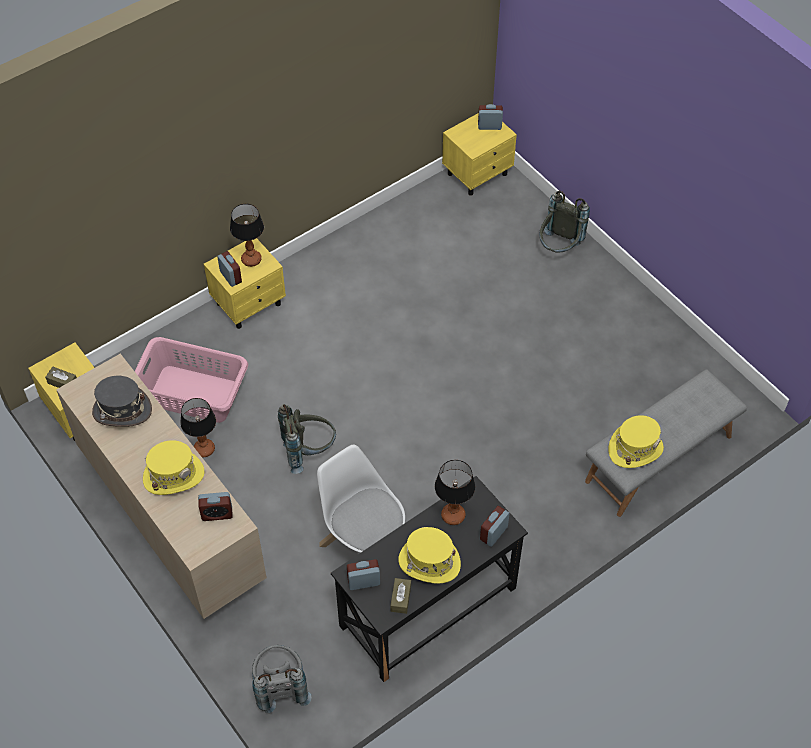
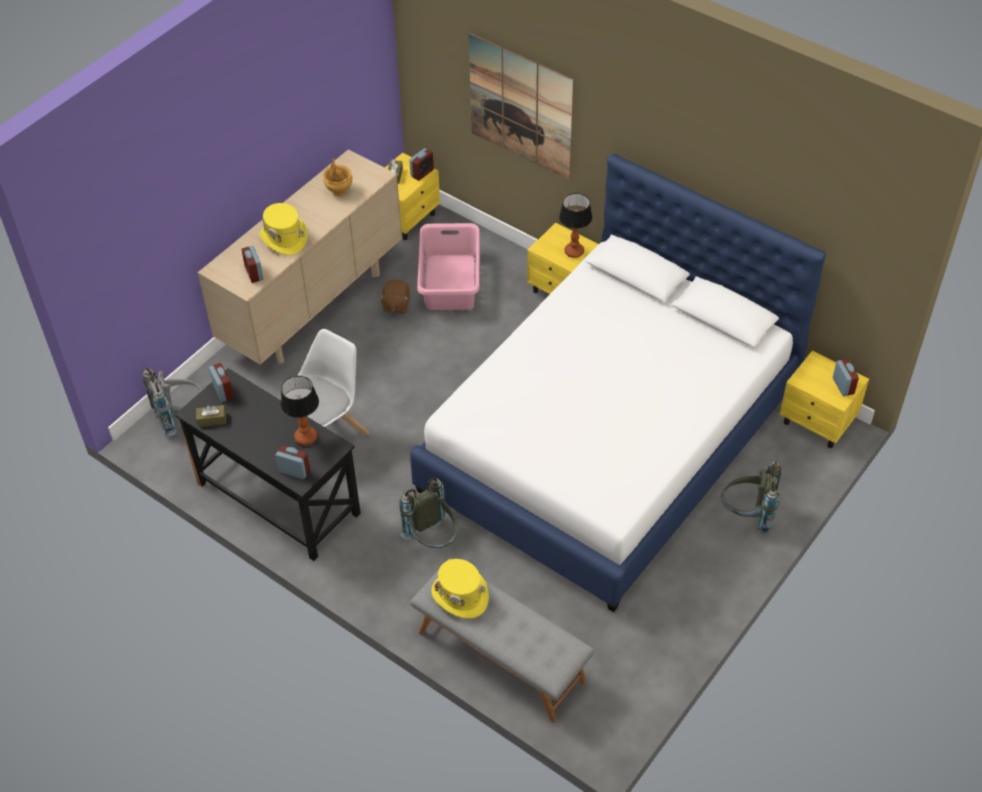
camera: 75 degrees right, 5 degrees down
grey hat [92,376,152,427] -> brown vase [323,158,352,196]
table lamp [180,398,216,457] -> brown plush toy [379,280,410,313]
alarm clock [217,251,242,287] -> alarm clock moved to [409,148,434,181]
grey backpack [278,404,336,474] -> grey backpack moved to [399,478,458,548]
yellow hat [398,527,461,584] -> none
none -> white bed [410,154,826,612]
none -> picture [468,33,574,180]

